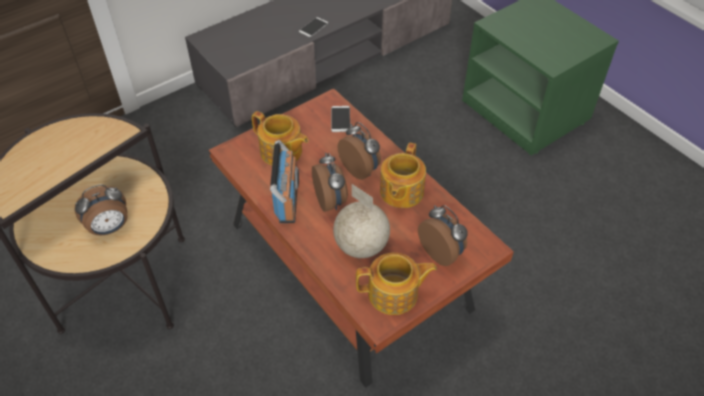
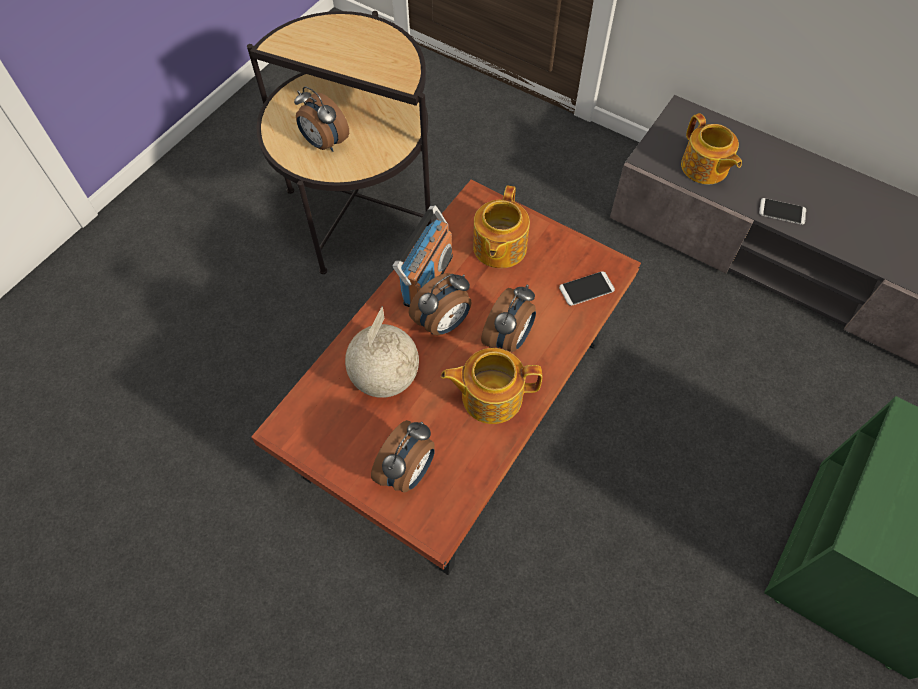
camera: 70 degrees right, 10 degrees up
radio [270,140,299,223] -> radio turned 45 degrees counterclockwise [393,206,453,307]
teapot [356,253,437,315] -> teapot moved to [681,113,742,184]

